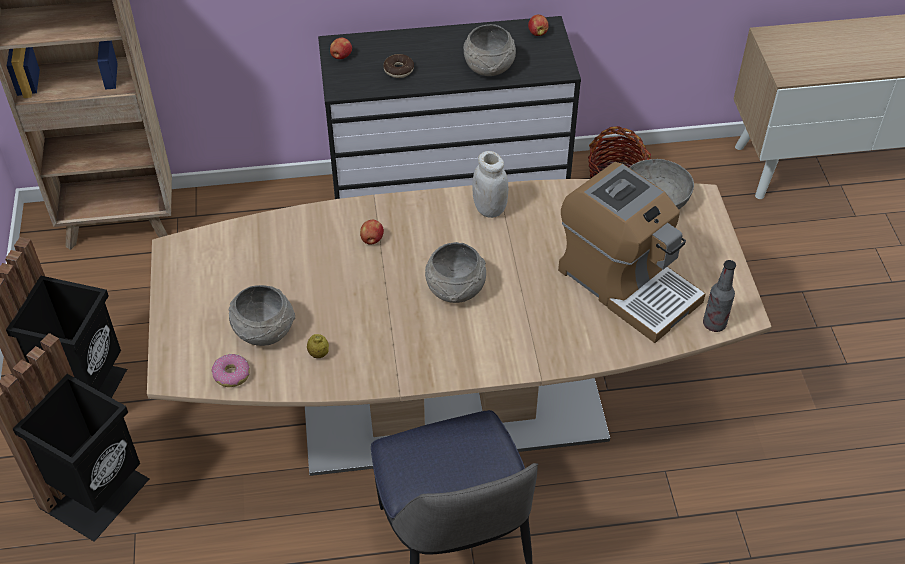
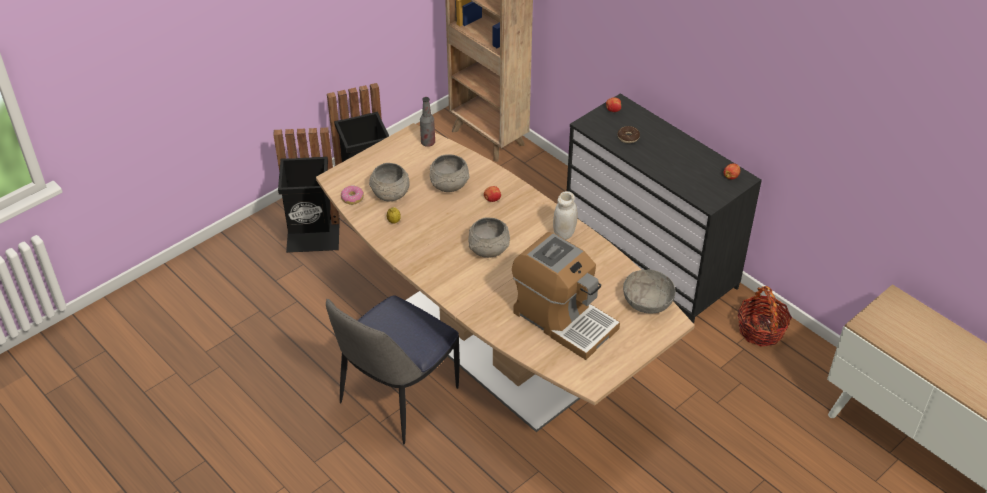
camera: 55 degrees right, 5 degrees down
grey bowl [463,24,516,76] -> grey bowl moved to [430,154,470,192]
coffee machine [558,162,706,343] -> coffee machine turned 60 degrees counterclockwise [512,232,620,360]
bottle [703,260,736,332] -> bottle moved to [420,97,435,147]

